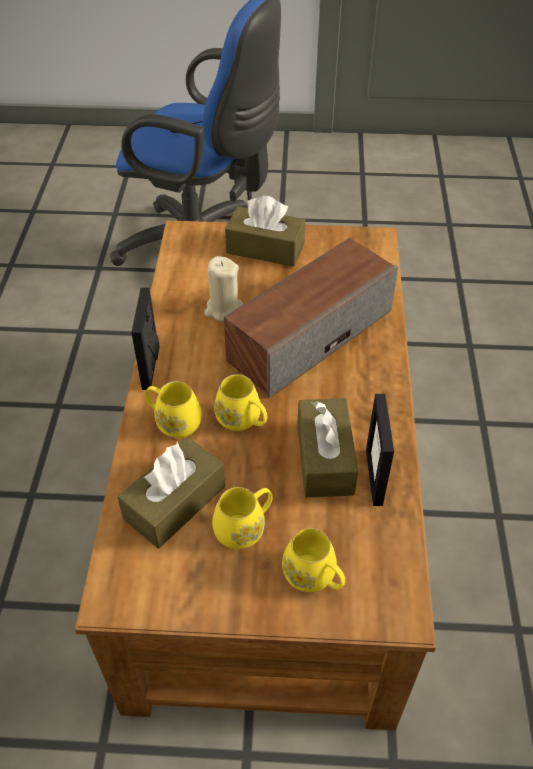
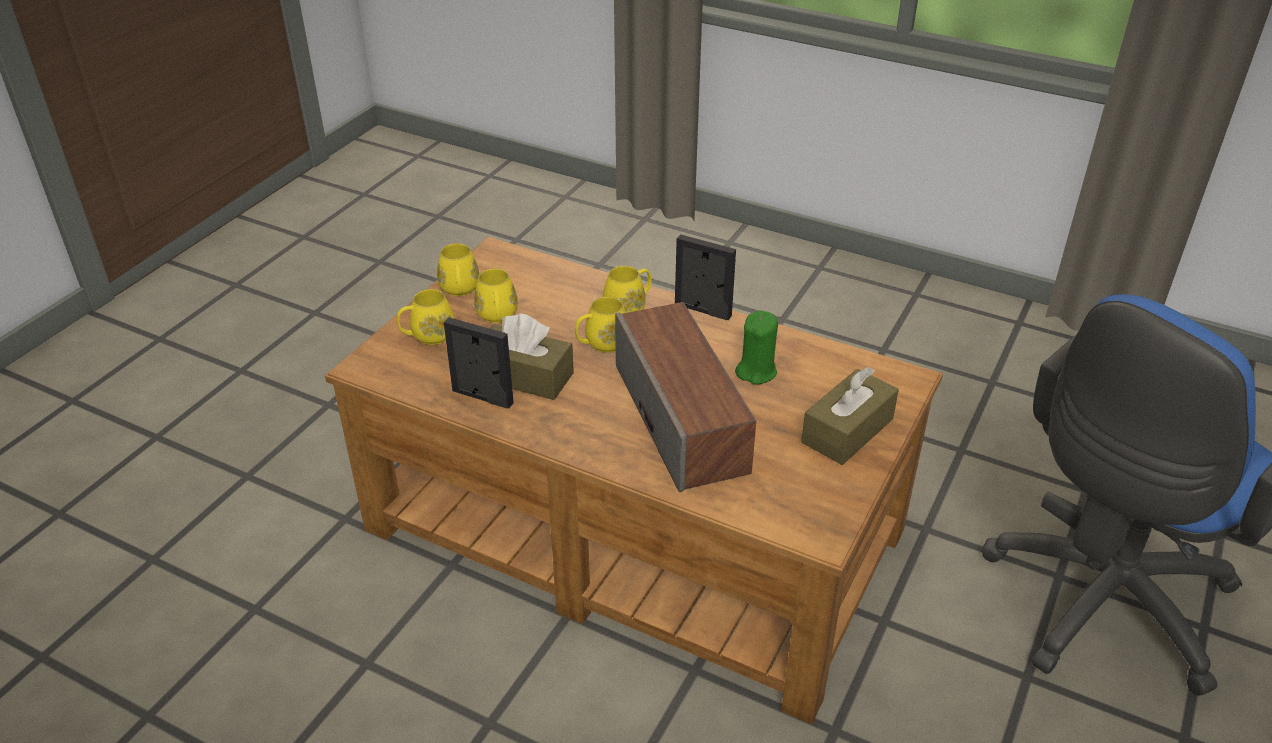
camera: 115 degrees right, 10 degrees down
brown tissue box [117,437,225,548] -> none
beige candle [204,256,243,321] -> green candle [735,310,778,385]
none -> yellow mug [437,243,479,296]

